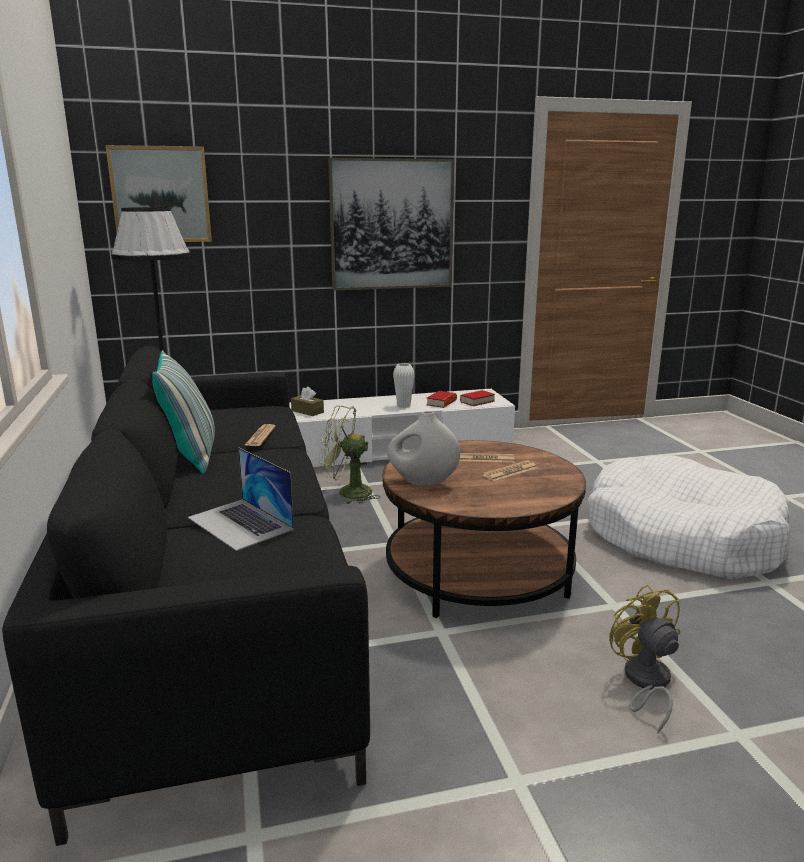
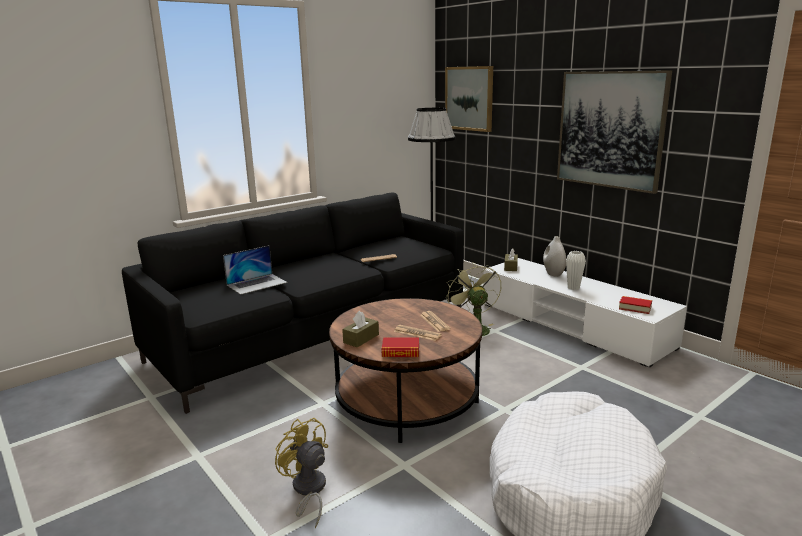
camera: 65 degrees right, 0 degrees up
pillow [152,350,215,474] -> none
laptop [188,447,294,551] -> laptop turned 150 degrees counterclockwise [223,245,287,295]
white vase [387,411,460,486] -> white vase moved to [543,236,566,277]
book [427,391,457,408] -> book moved to [382,337,419,357]
yellow fan [609,584,680,734] -> yellow fan turned 90 degrees counterclockwise [275,418,328,528]
none -> brown tissue box [342,311,379,347]

